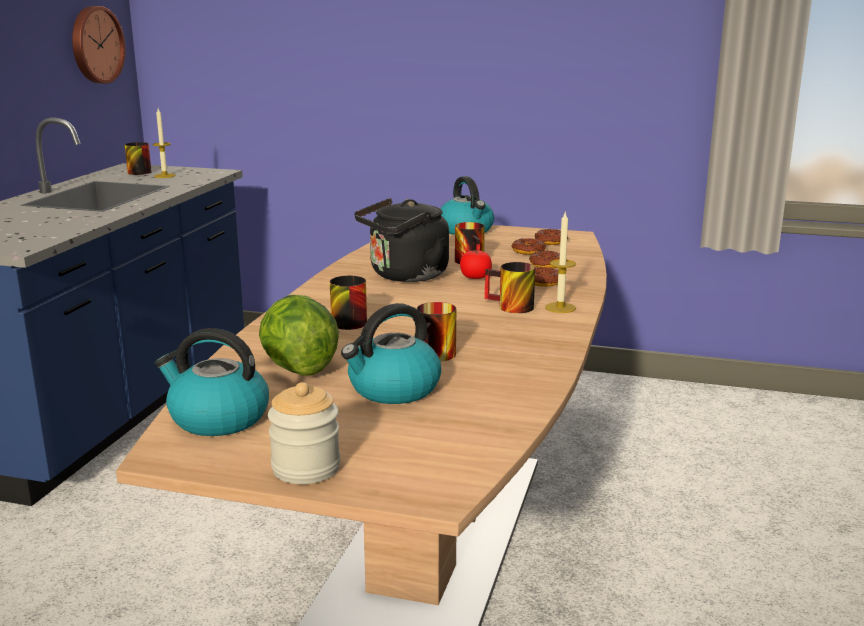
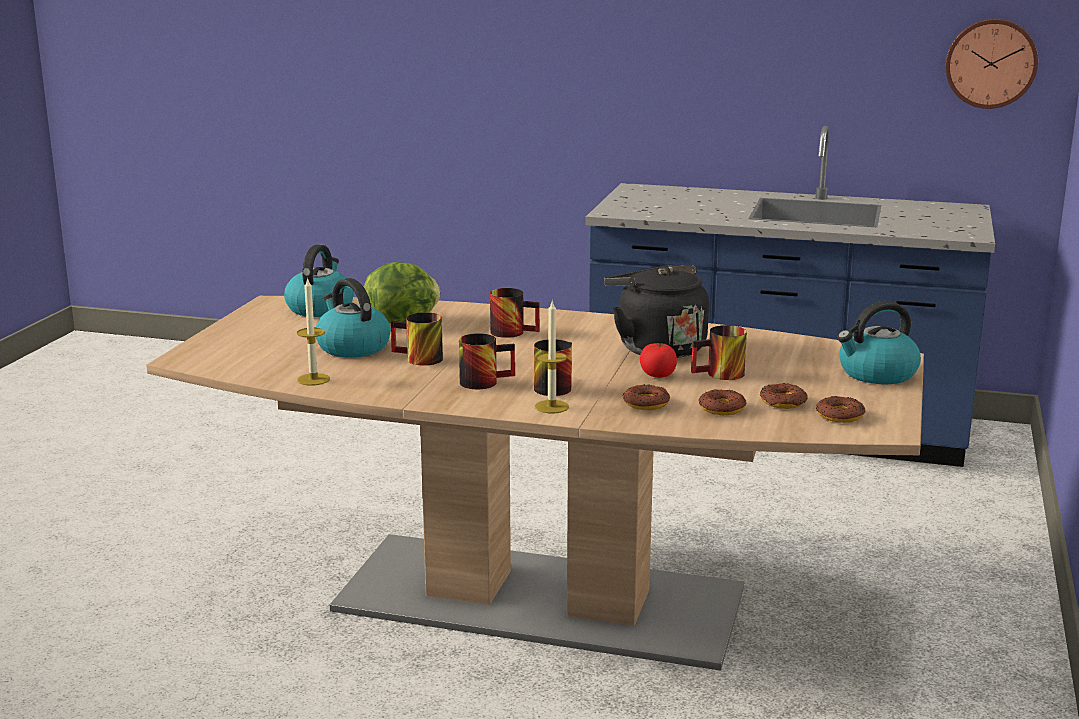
camera: 90 degrees right, 0 degrees up
mug [125,142,152,175] -> mug moved to [459,333,515,389]
candle [152,109,176,178] -> candle moved to [297,277,330,386]
jar [268,382,340,484] -> none

